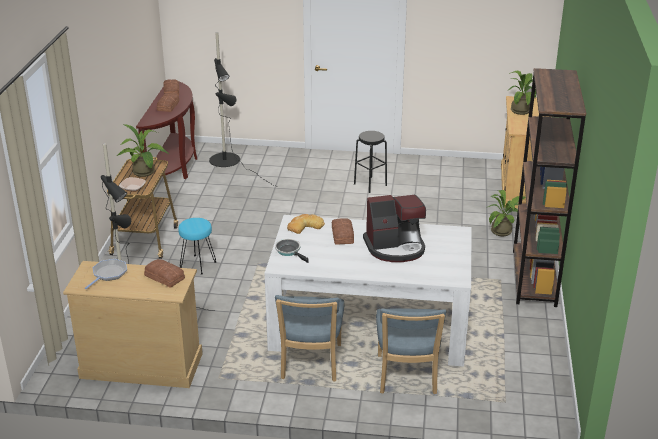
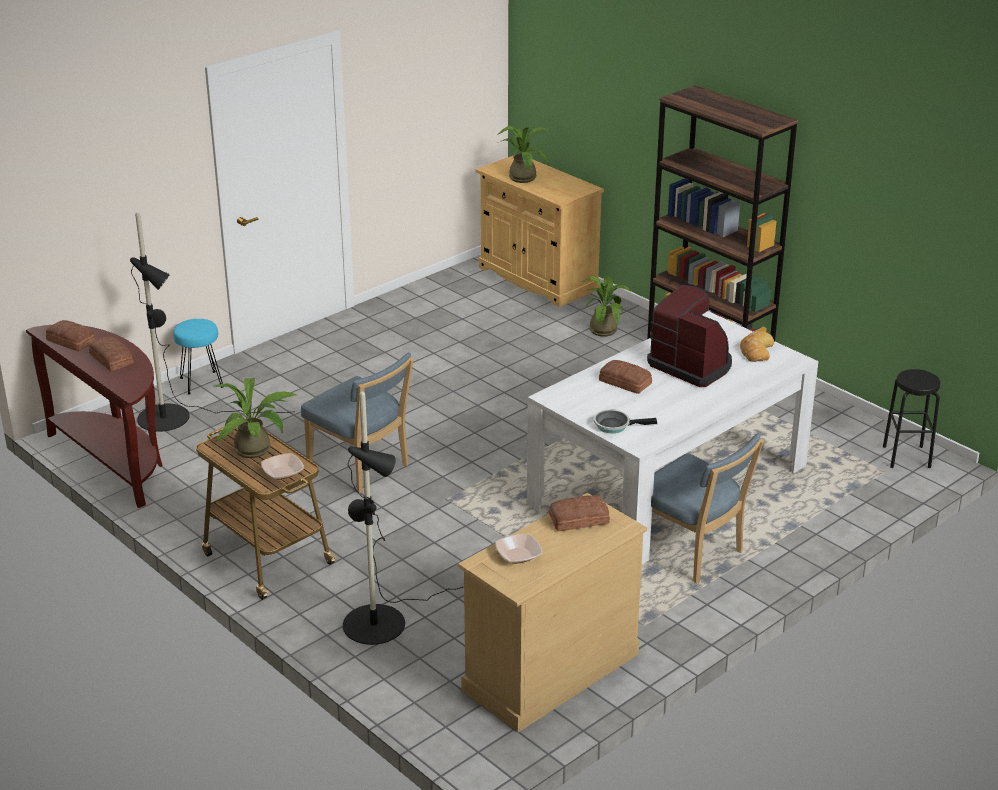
camera: 50 degrees left, 0 degrees up
frying pan [85,259,127,289] -> bowl [495,533,543,564]
turquoise stool [178,218,217,275] -> turquoise stool moved to [173,319,223,395]
bread [287,214,325,234] -> bread moved to [740,331,774,362]
black stool [354,131,387,193] -> black stool moved to [883,369,941,468]
coffee machine [363,194,426,262] -> coffee machine turned 75 degrees counterclockwise [647,285,732,387]
blue chair [376,308,446,394] -> blue chair moved to [301,352,413,493]

